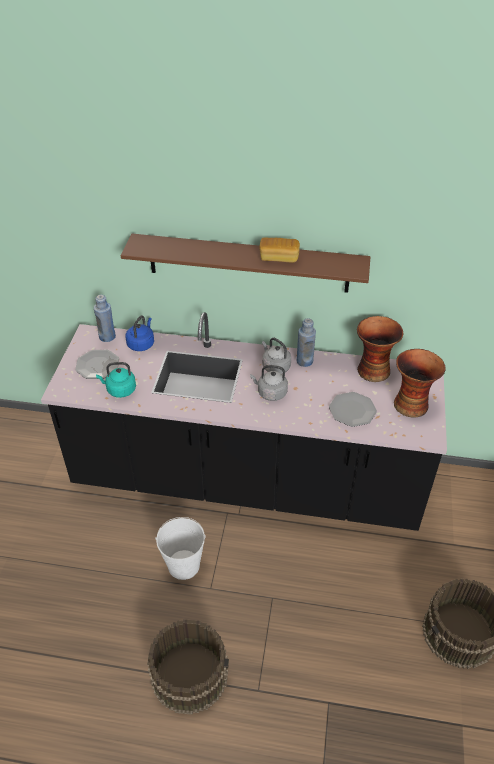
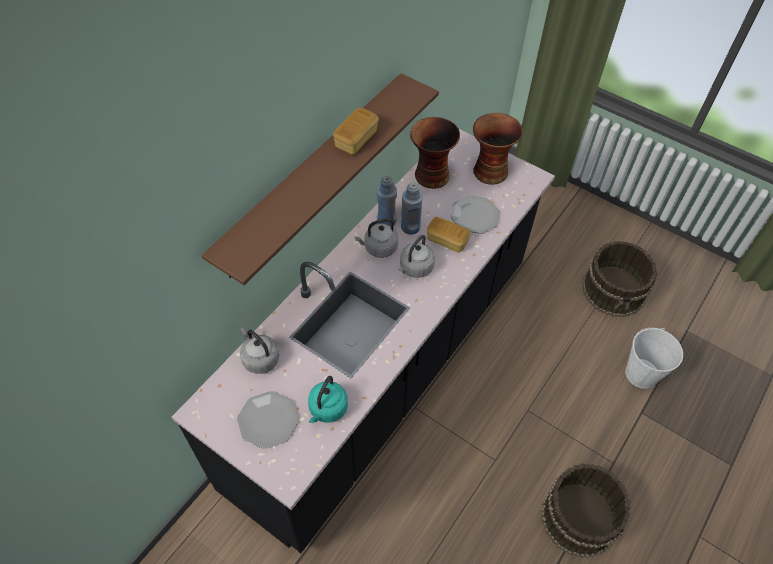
camera: 65 degrees left, 10 degrees up
blue bottle [94,295,116,342] -> blue bottle moved to [401,182,423,235]
blue kettle [126,315,154,351] -> grey kettle [240,327,279,374]
white bucket [155,517,206,580] -> white bucket moved to [625,328,683,389]
none -> bread [427,217,470,252]

